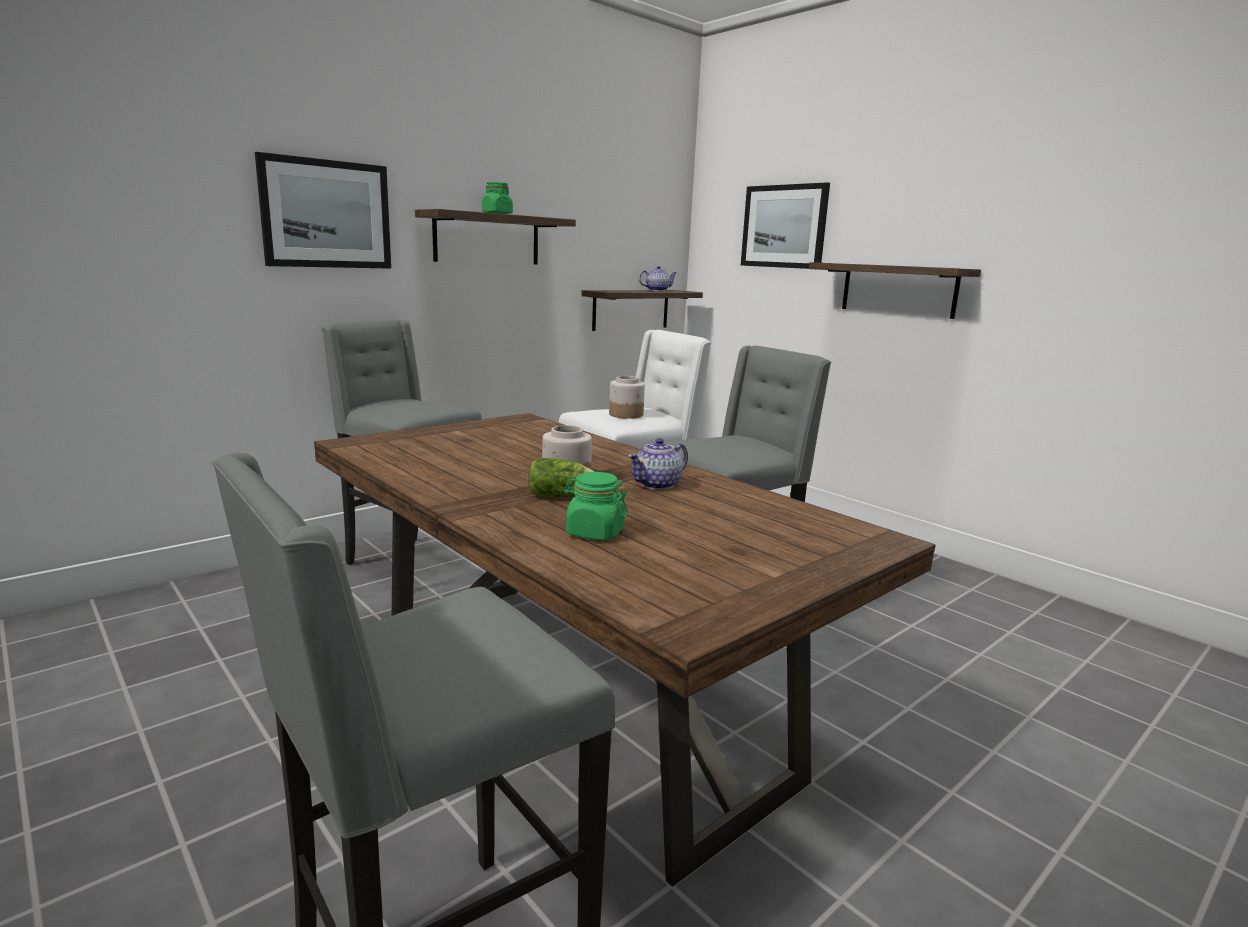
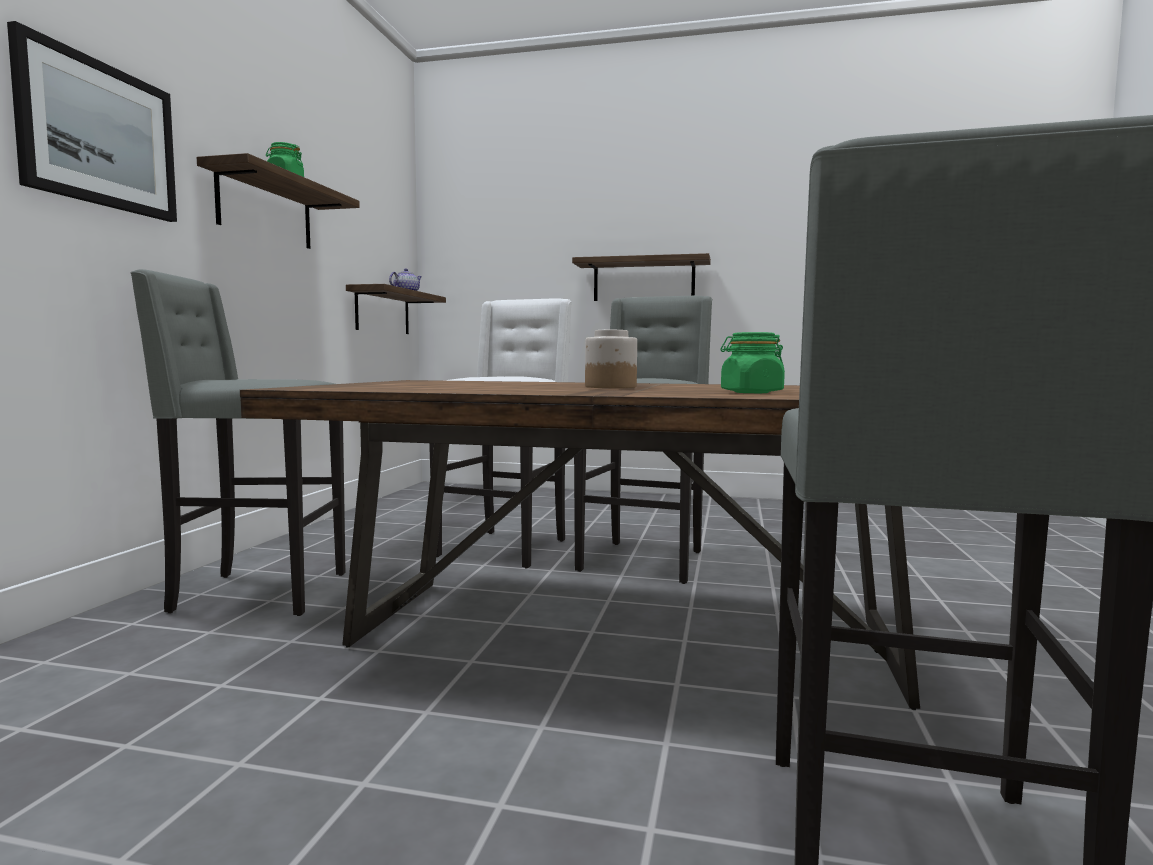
camera: 35 degrees left, 10 degrees down
lettuce [528,458,594,497] -> none
jar [609,376,645,419] -> none
teapot [628,438,688,490] -> none
picture [741,182,830,269] -> none

